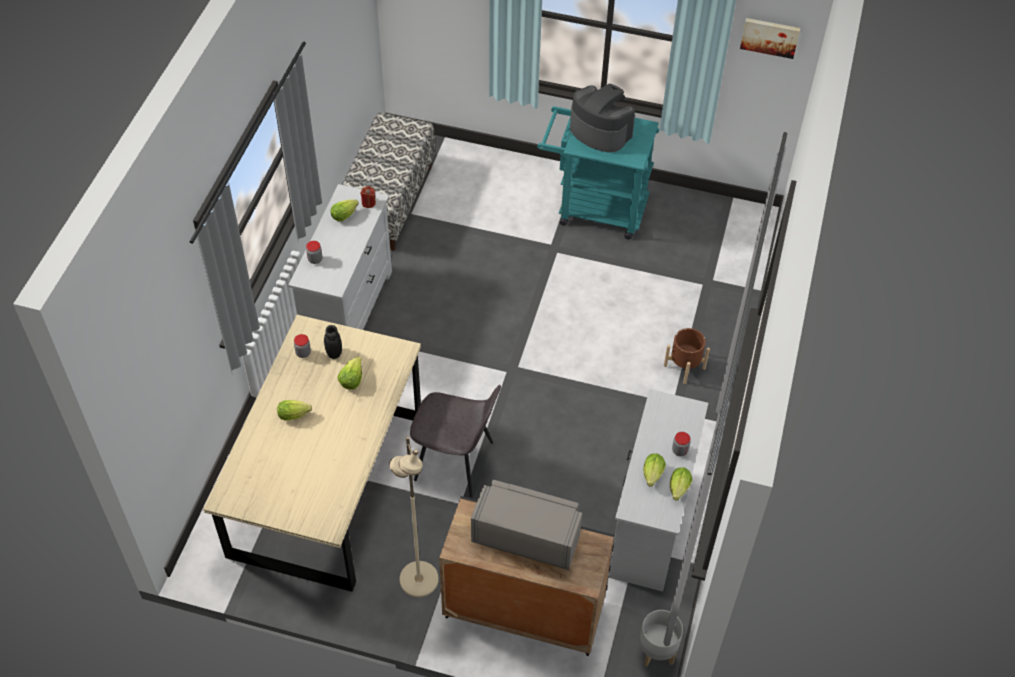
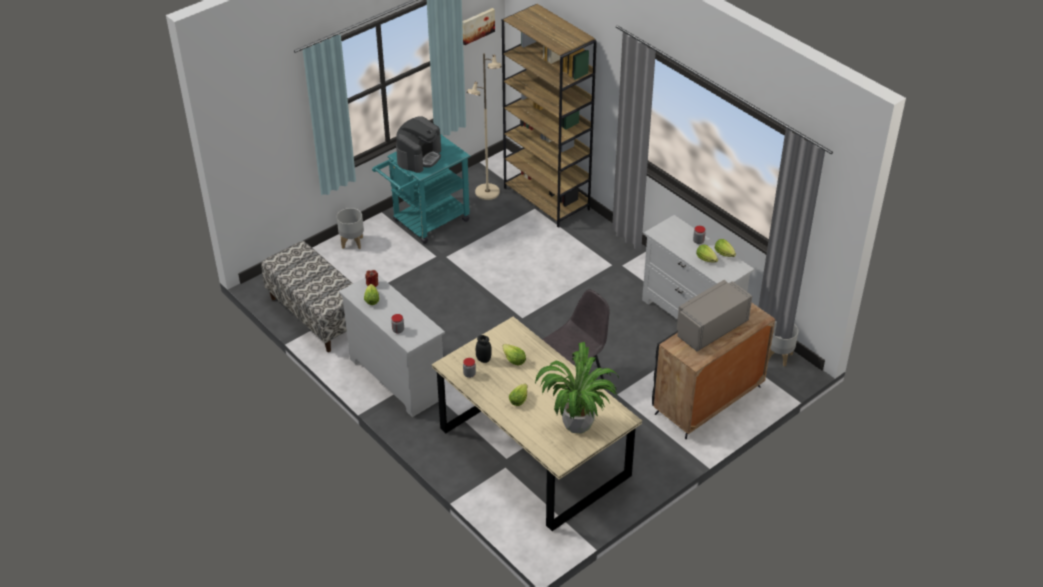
camera: 55 degrees left, 10 degrees down
beige floor lamp [389,437,439,597] -> beige floor lamp moved to [467,53,502,200]
coffee machine [570,84,635,153] -> coffee machine turned 135 degrees clockwise [396,116,441,173]
brown planter [664,328,710,384] -> none
none -> grey planter [337,208,364,249]
none -> brown bookcase [502,4,597,228]
none -> potted plant [535,342,619,434]

